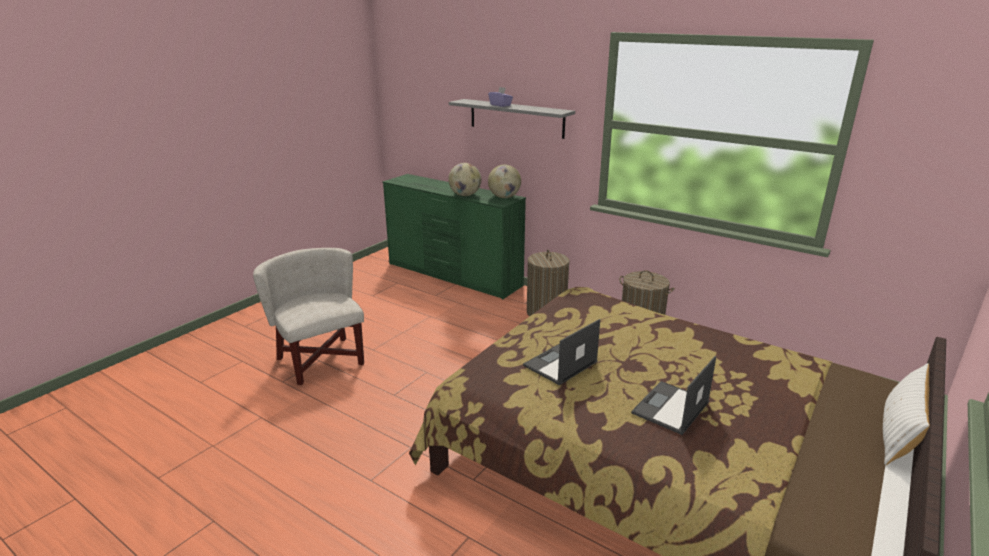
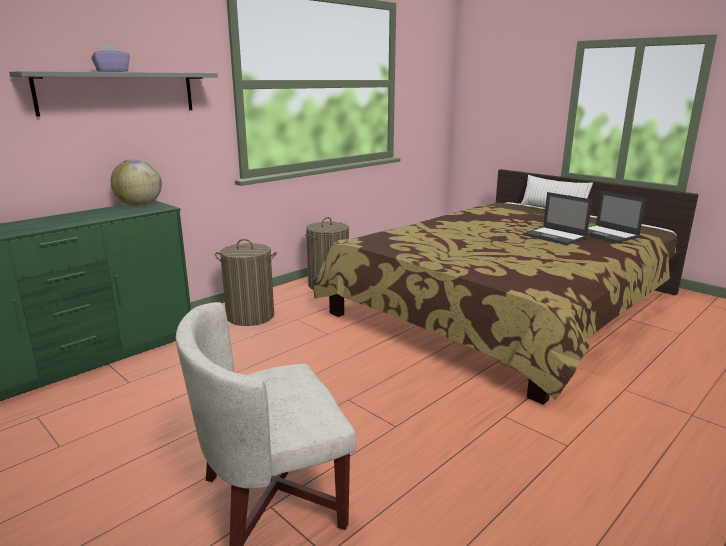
camera: 80 degrees left, 5 degrees down
globe [448,163,481,196] -> none
laptop [523,319,600,385] -> laptop moved to [587,191,646,243]

